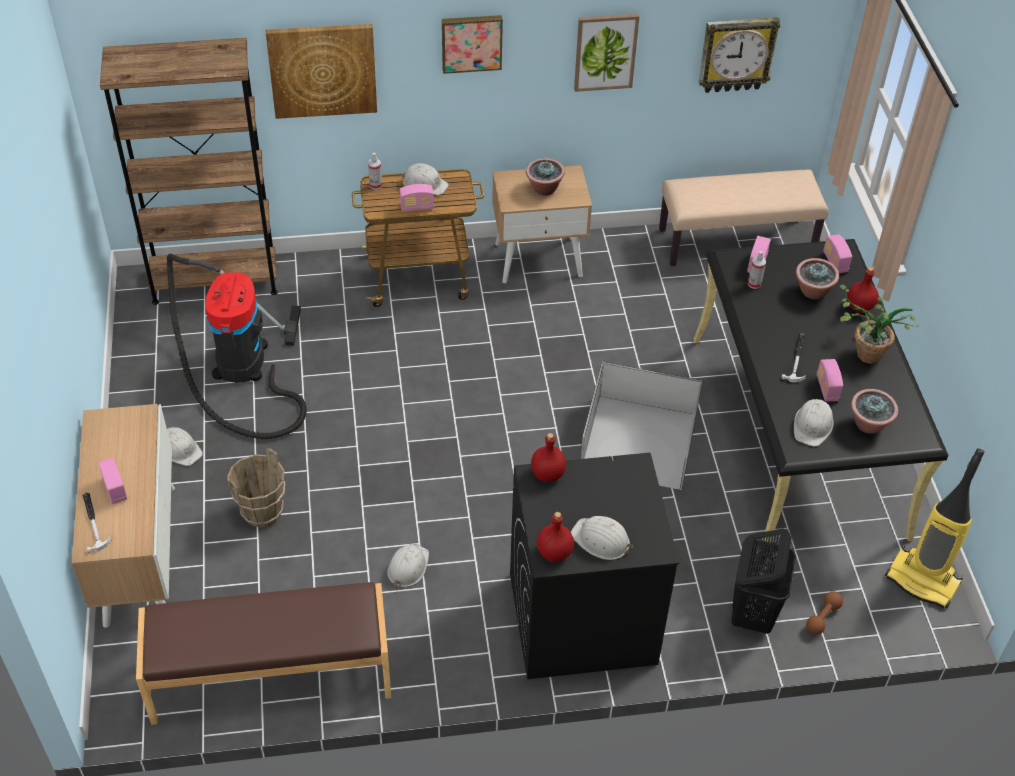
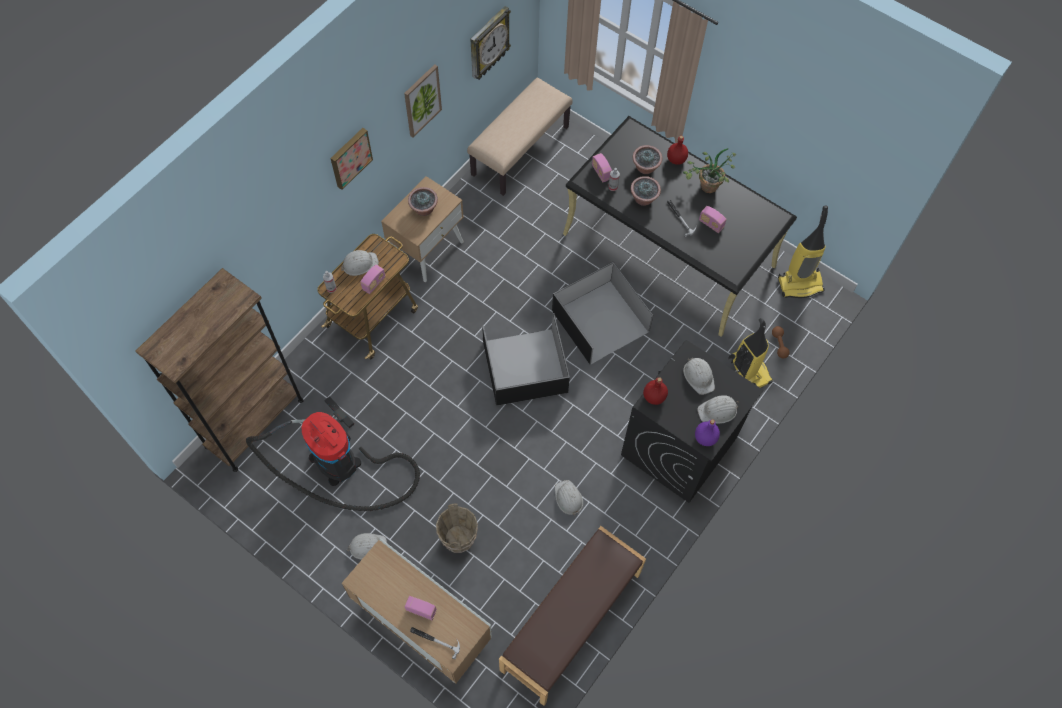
camera: 45 degrees left, 15 degrees up
picture [266,24,377,119] -> none
red bottle [537,512,574,562] -> purple bottle [695,419,720,446]
black laundry basket [731,529,796,634] -> vacuum cleaner [728,318,773,388]
white hard hat [794,399,834,447] -> white hard hat moved to [683,357,715,395]
radio [823,234,852,273] -> none
potted plant [851,389,898,434] -> potted plant moved to [631,176,661,206]
none -> black storage box [482,313,570,406]

